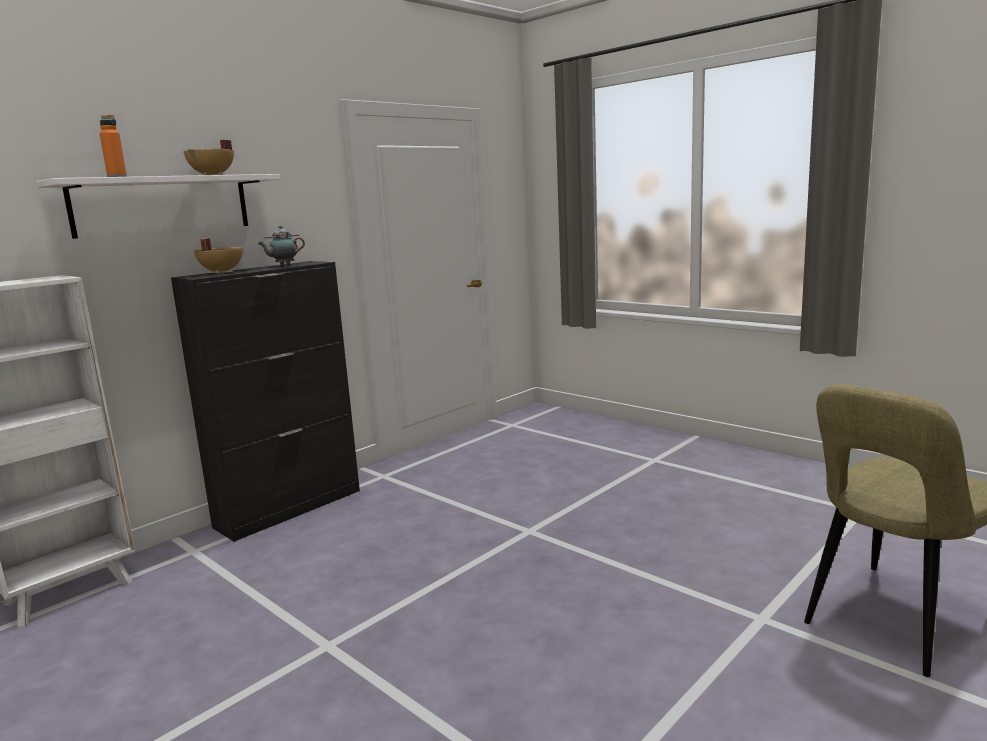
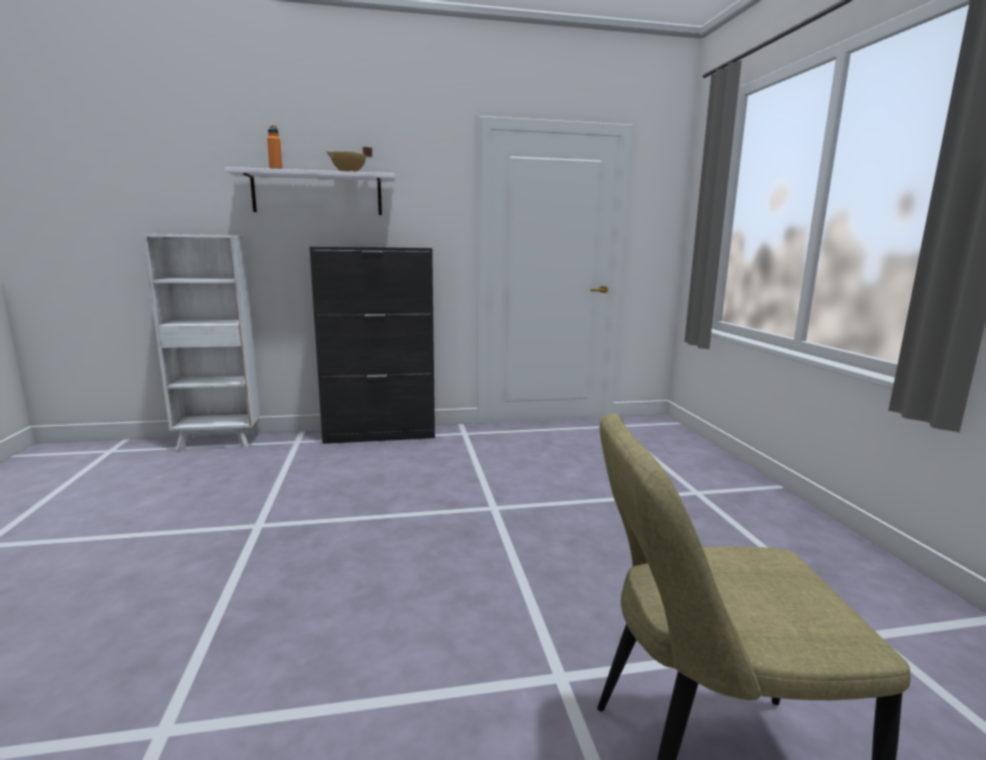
camera: 35 degrees right, 0 degrees up
beige cooking pot [194,238,243,274] -> none
teapot [258,226,305,266] -> none

